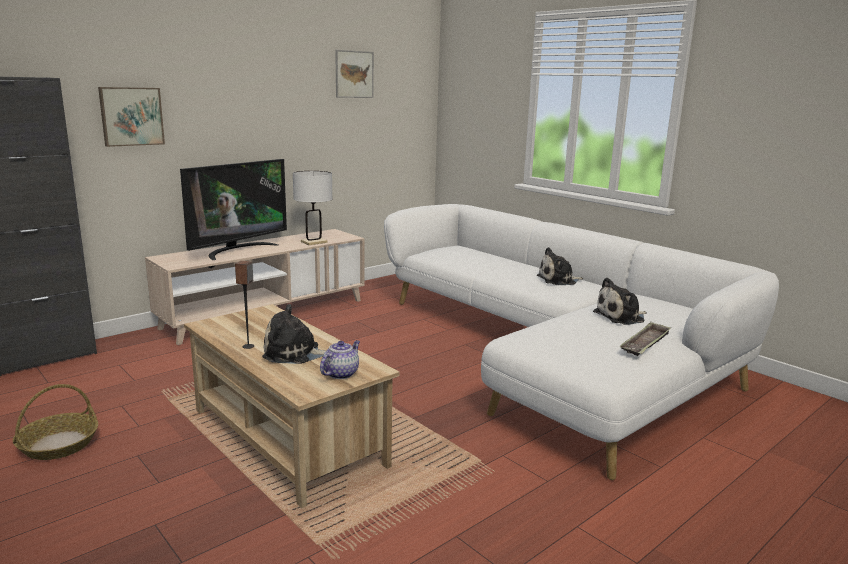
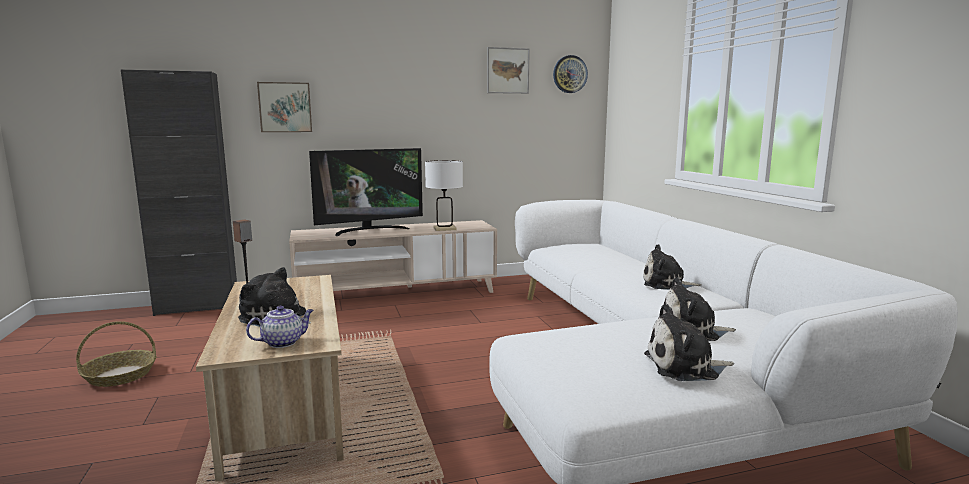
camera: 25 degrees right, 5 degrees down
tray [619,322,671,356] -> plush toy [644,304,734,381]
none -> wall clock [553,55,588,93]

